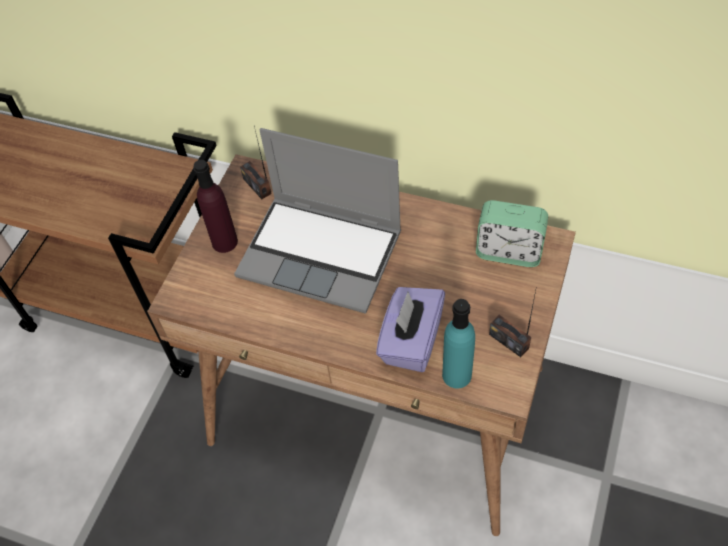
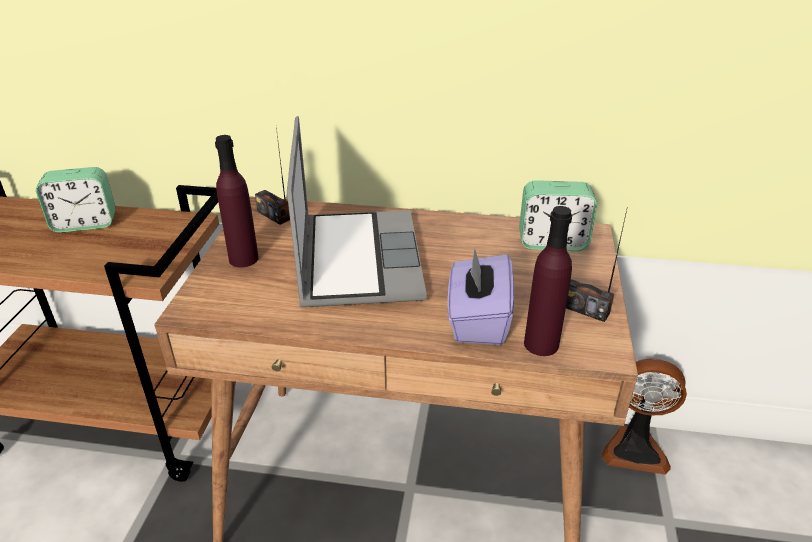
camera: 15 degrees left, 20 degrees down
laptop [234,128,401,314] -> laptop turned 105 degrees counterclockwise [287,116,427,307]
turquoise bottle [442,299,475,388] -> purple bottle [524,206,572,356]
none -> alarm clock [36,167,116,233]
none -> fan [602,359,687,475]

